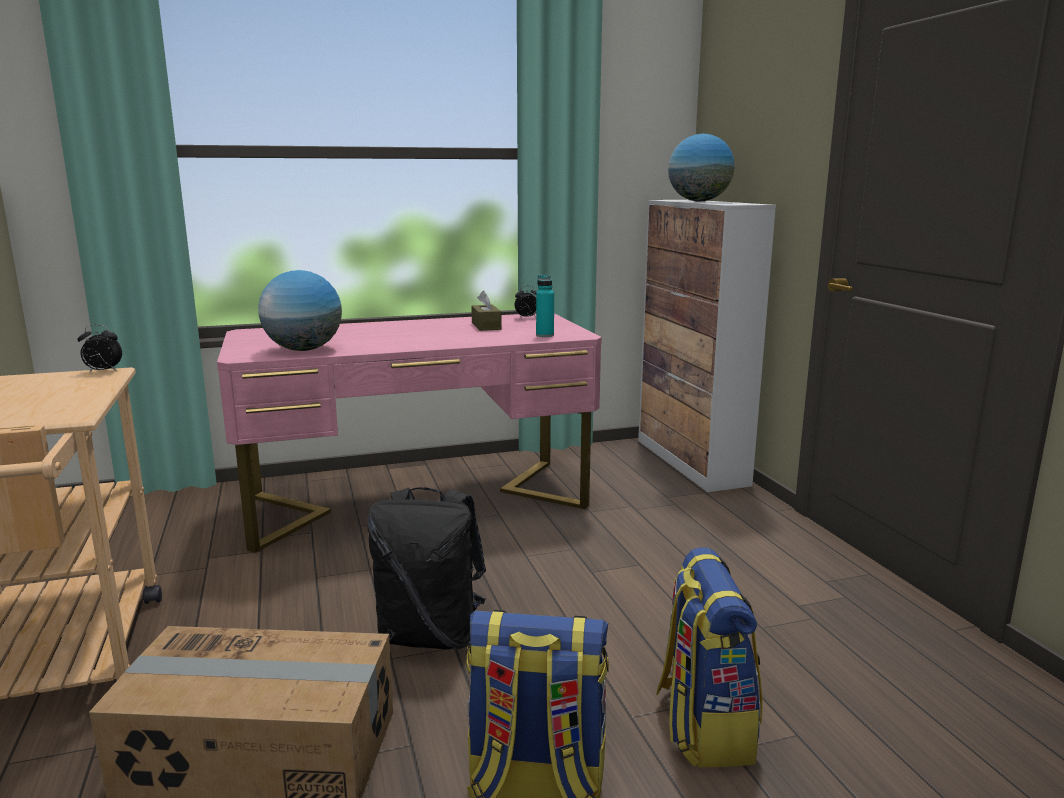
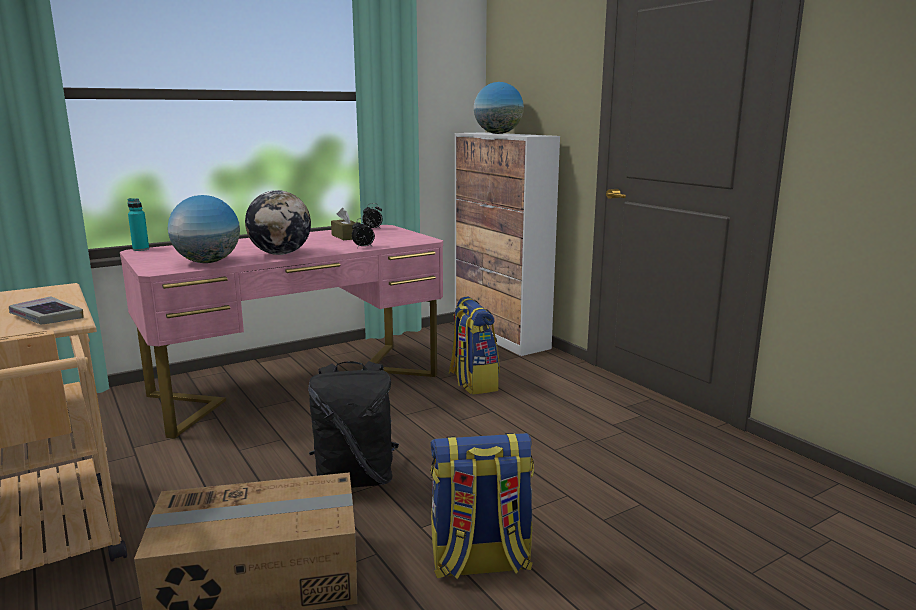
camera: 15 degrees left, 0 degrees up
alarm clock [78,324,122,373] -> alarm clock moved to [352,218,375,248]
turquoise bottle [536,275,554,337] -> turquoise bottle moved to [128,198,149,251]
backpack [656,547,763,767] -> backpack moved to [449,297,500,395]
none -> book [9,296,84,324]
none -> globe [245,190,311,255]

